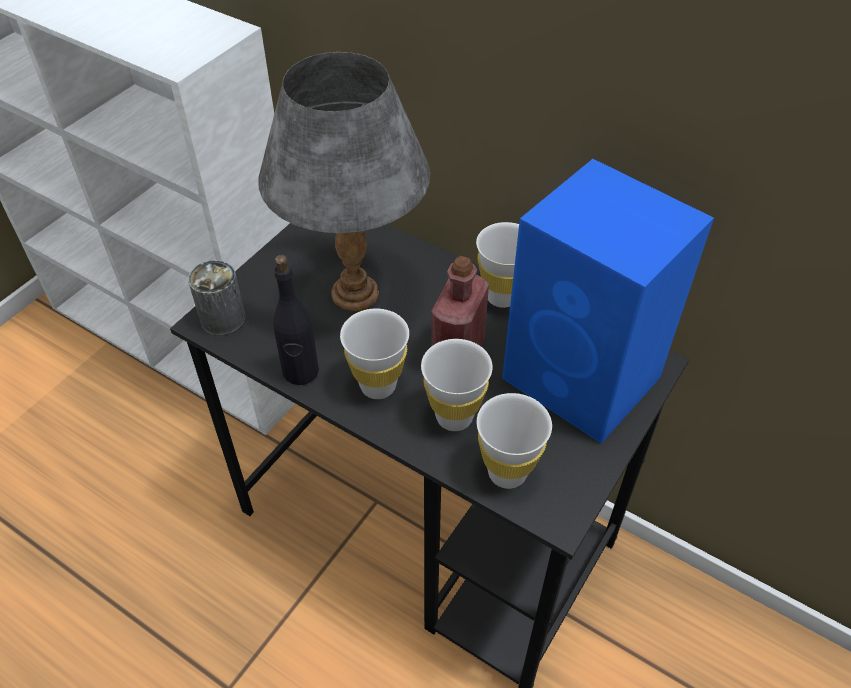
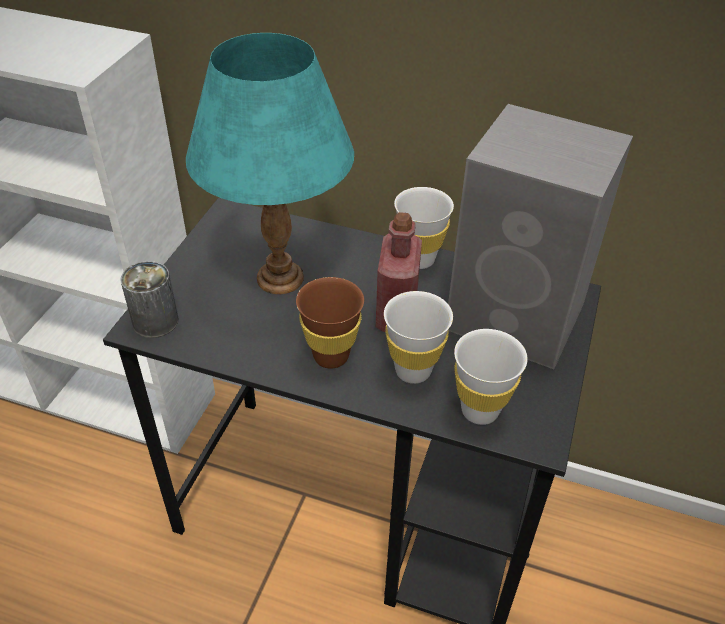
camera: 15 degrees left, 5 degrees down
grey table lamp [258,52,430,311] -> turquoise table lamp [186,33,354,294]
black bottle [273,255,319,385] -> none
white cup [340,309,409,399] -> brown cup [296,277,364,369]
blue speaker [502,159,714,444] -> grey speaker [448,104,633,369]

